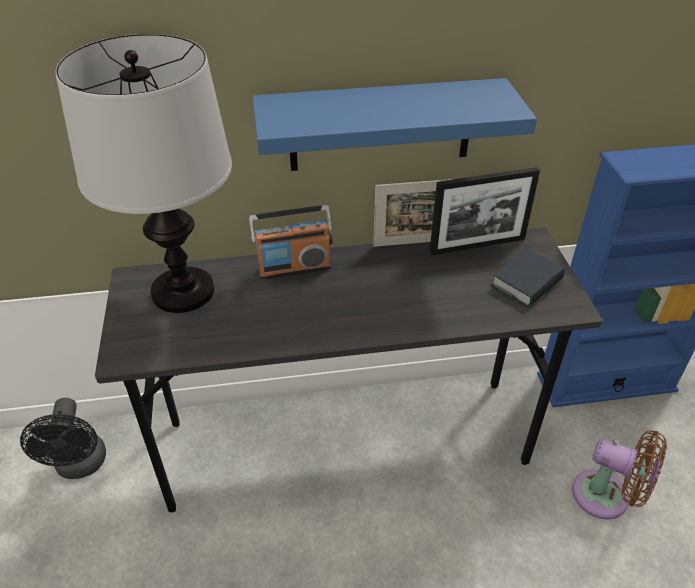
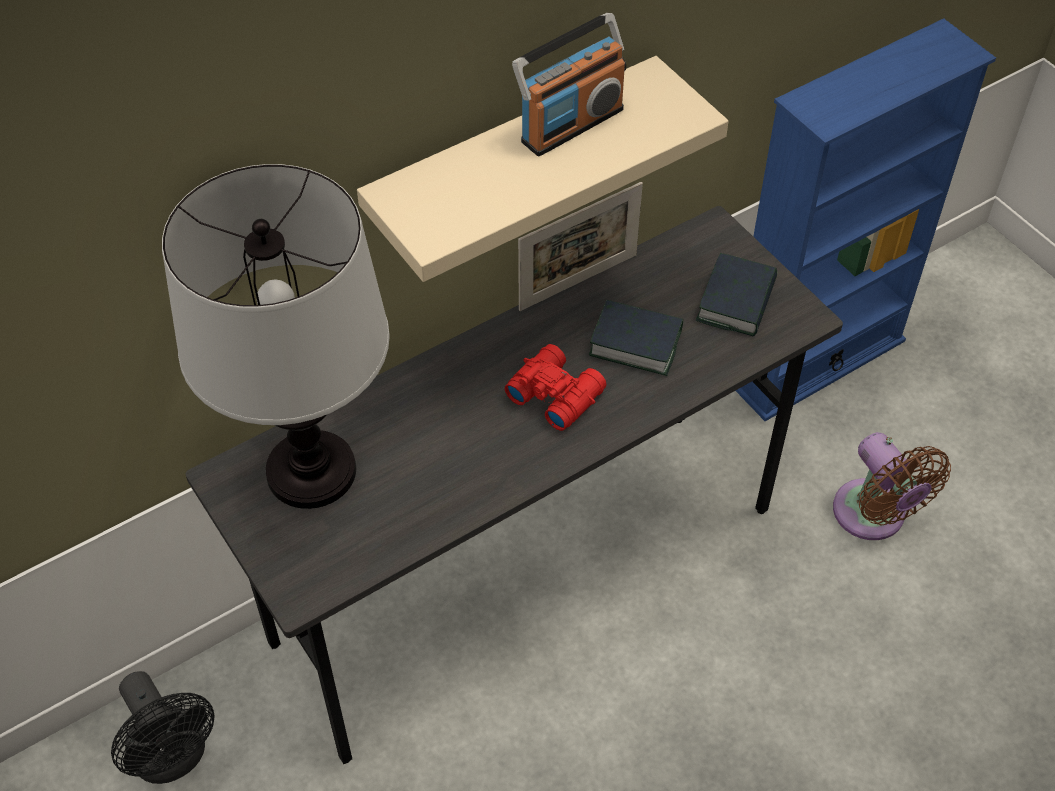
camera: 25 degrees left, 10 degrees up
radio [249,205,332,280] -> radio moved to [512,13,626,156]
blue shelf [252,78,537,171] -> beige shelf [357,56,729,282]
picture frame [430,167,540,255] -> none
brown fan [572,430,667,520] -> brown fan turned 60 degrees clockwise [833,432,951,540]
none -> red binoculars [505,344,606,431]
none -> book [589,300,683,376]

